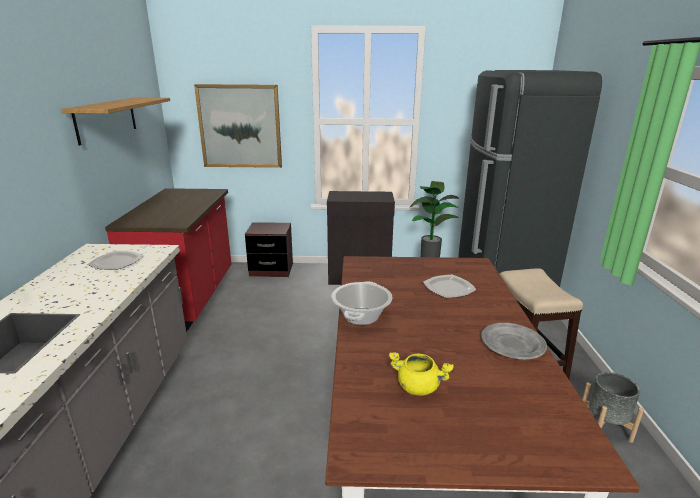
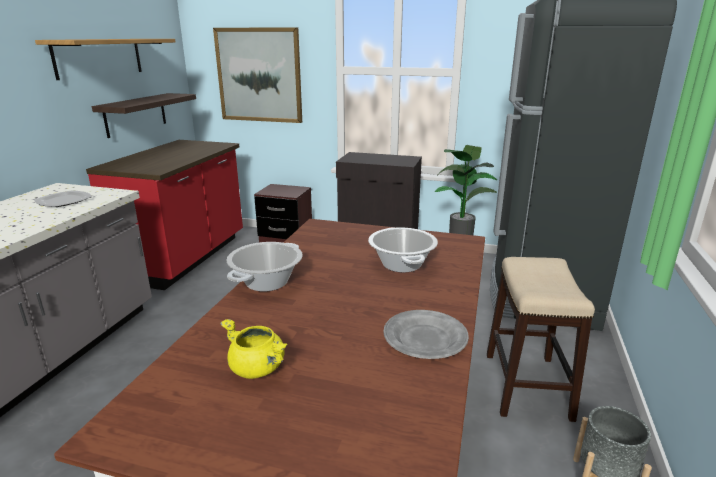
camera: 15 degrees right, 0 degrees up
plate [423,275,477,298] -> cooking pot [368,227,438,273]
none -> shelf [92,93,196,138]

